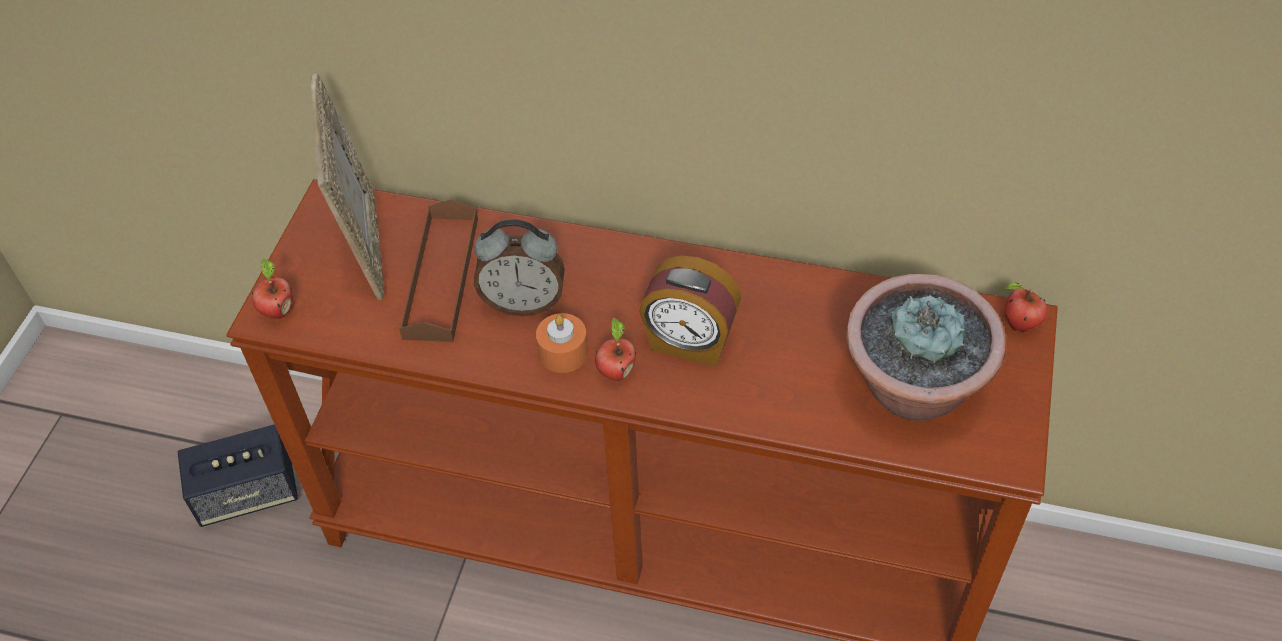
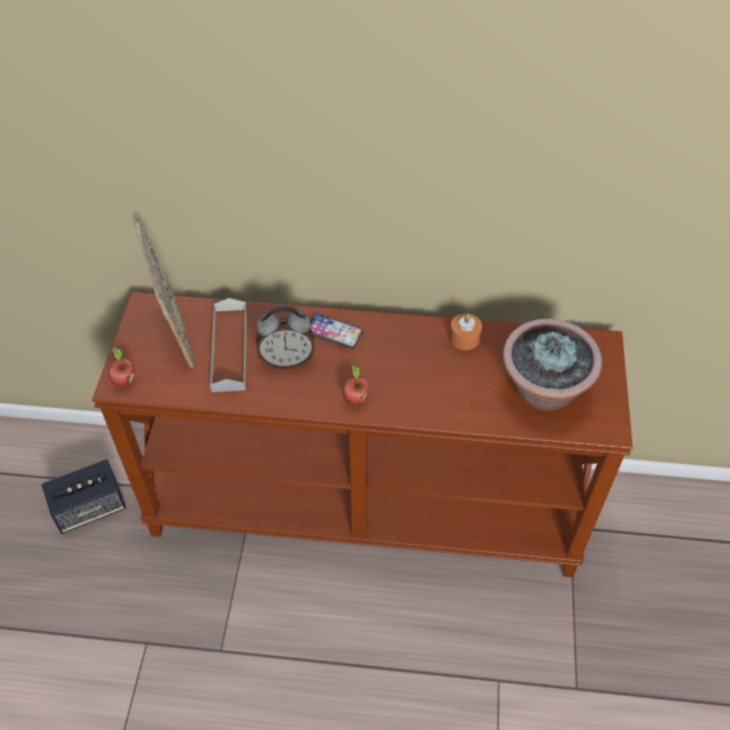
camera: 10 degrees left, 0 degrees up
brown tray [399,199,478,342] -> grey tray [210,298,247,392]
orange candle [536,313,588,373] -> orange candle moved to [449,313,482,350]
alarm clock [639,255,741,367] -> none
apple [1004,282,1048,332] -> none
none -> phone [310,314,364,349]

